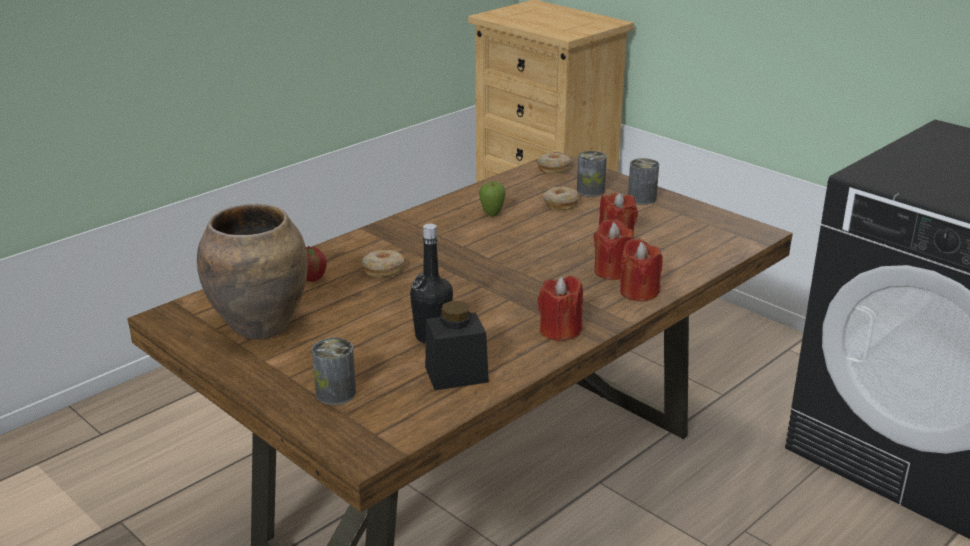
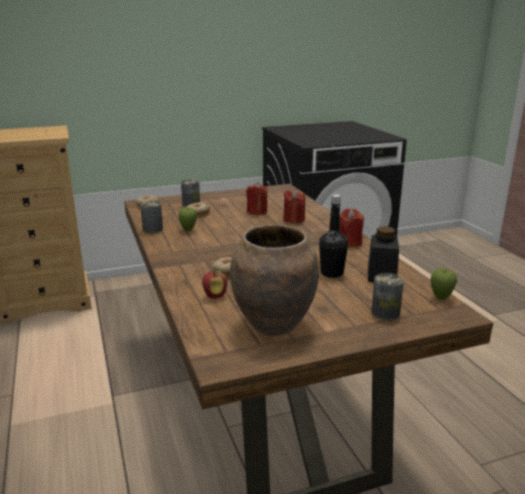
camera: 65 degrees left, 5 degrees down
red candle [620,239,663,302] -> none
can [628,158,659,205] -> can moved to [140,201,163,233]
none -> apple [431,268,457,300]

